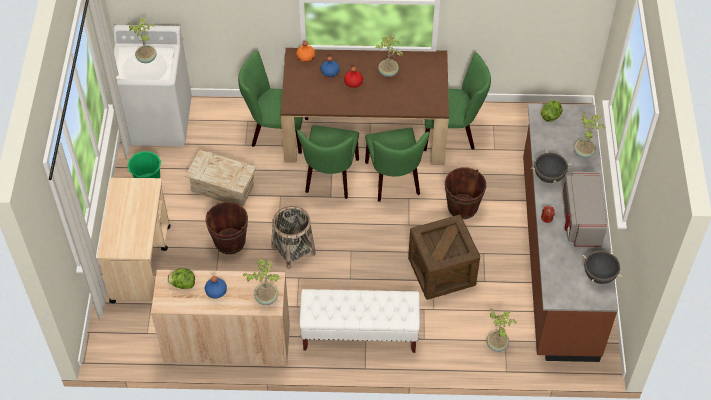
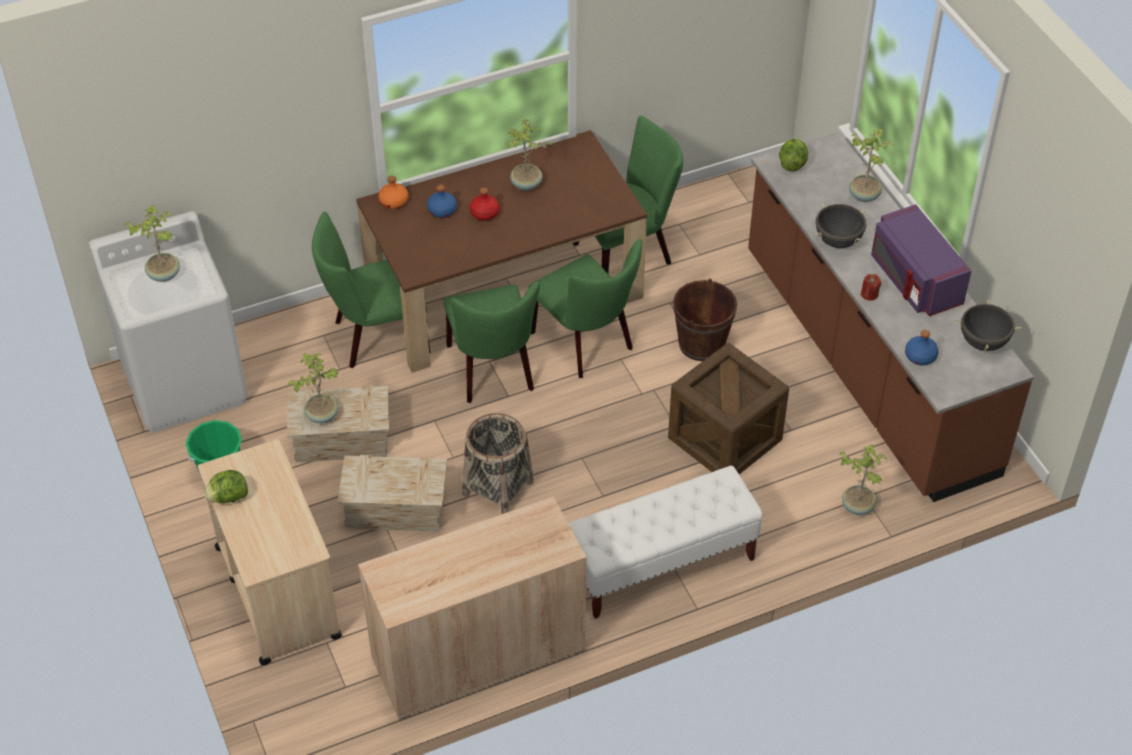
camera: 25 degrees left, 5 degrees down
lettuce [167,268,195,289] -> lettuce moved to [204,470,248,503]
brown bucket [205,202,248,254] -> crate [337,455,447,532]
blue bottle [205,276,227,298] -> blue bottle moved to [905,330,939,366]
potted plant [243,258,280,305] -> potted plant moved to [288,353,339,423]
grey microwave [562,172,607,247] -> purple microwave [871,204,971,316]

